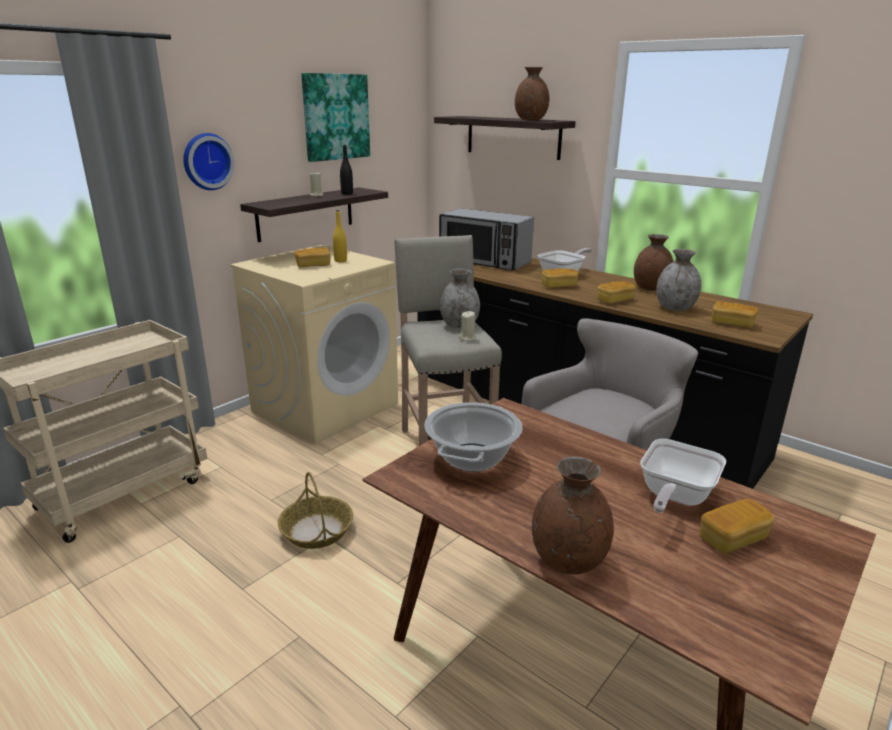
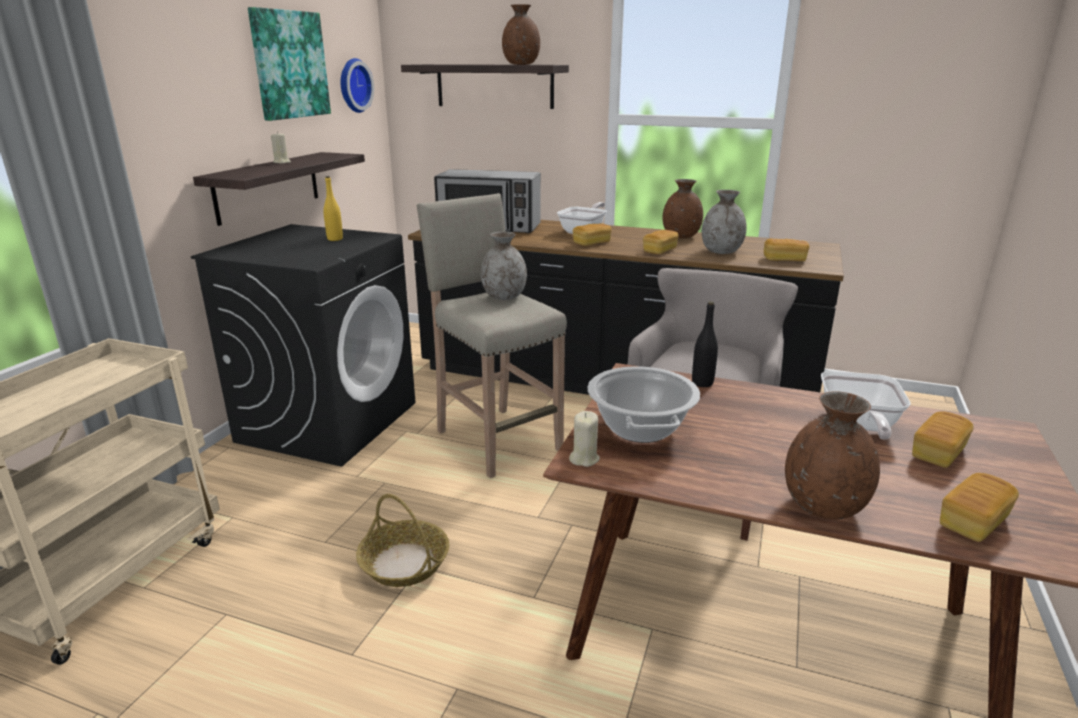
camera: 20 degrees left, 0 degrees up
wall clock [183,133,235,190] -> wall clock moved to [340,58,374,113]
beige washing machine [230,245,398,444] -> black washing machine [191,224,415,466]
bread [294,247,330,267] -> bread moved to [940,473,1019,542]
black bottle [340,145,353,195] -> black bottle moved to [692,301,718,387]
beige candle [459,311,476,341] -> beige candle moved to [569,411,600,467]

